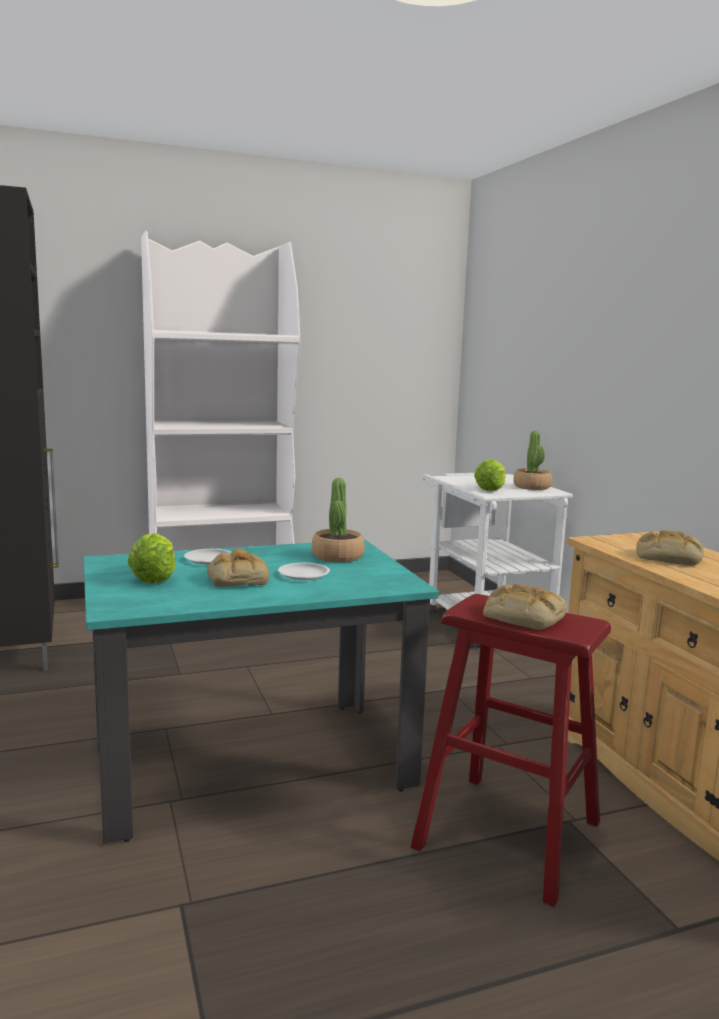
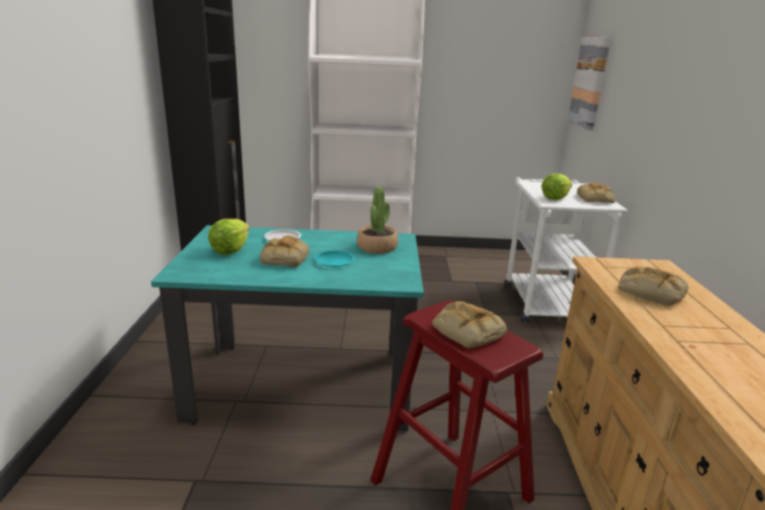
camera: 20 degrees right, 10 degrees up
white plate [278,563,330,580] -> turquoise plate [315,250,355,267]
potted plant [513,430,552,490] -> bread [577,183,615,203]
none -> picture [568,37,611,130]

